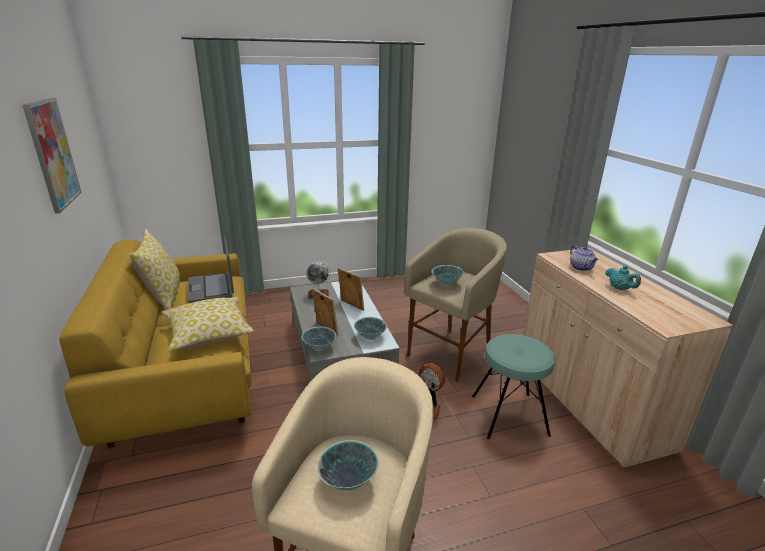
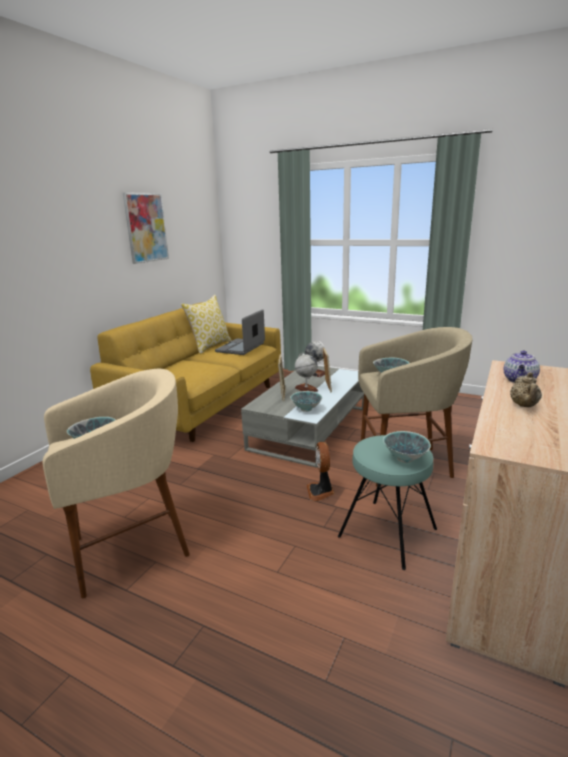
camera: 45 degrees right, 5 degrees down
pillow [162,297,254,352] -> none
bowl [302,326,337,351] -> bowl moved to [383,431,431,463]
turquoise teapot [605,265,641,290] -> beige teapot [510,372,542,407]
none -> globe [295,353,318,392]

